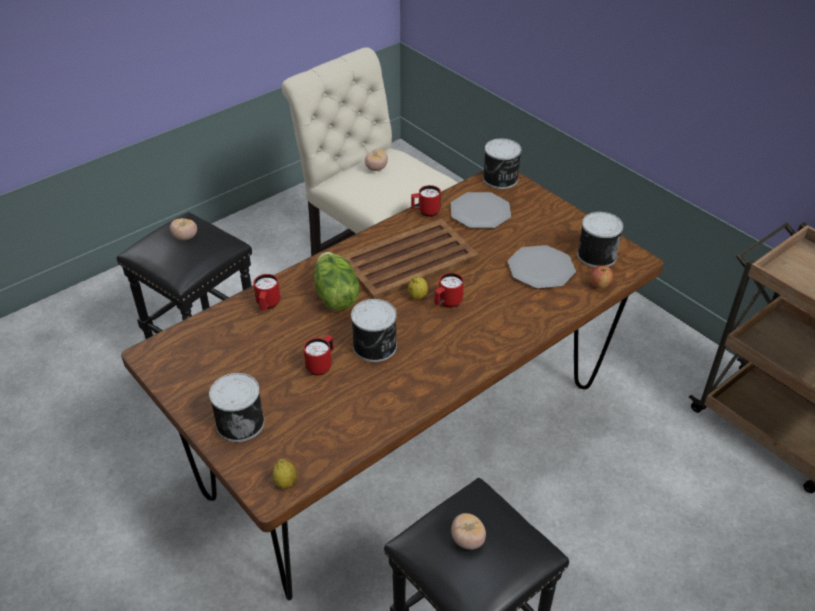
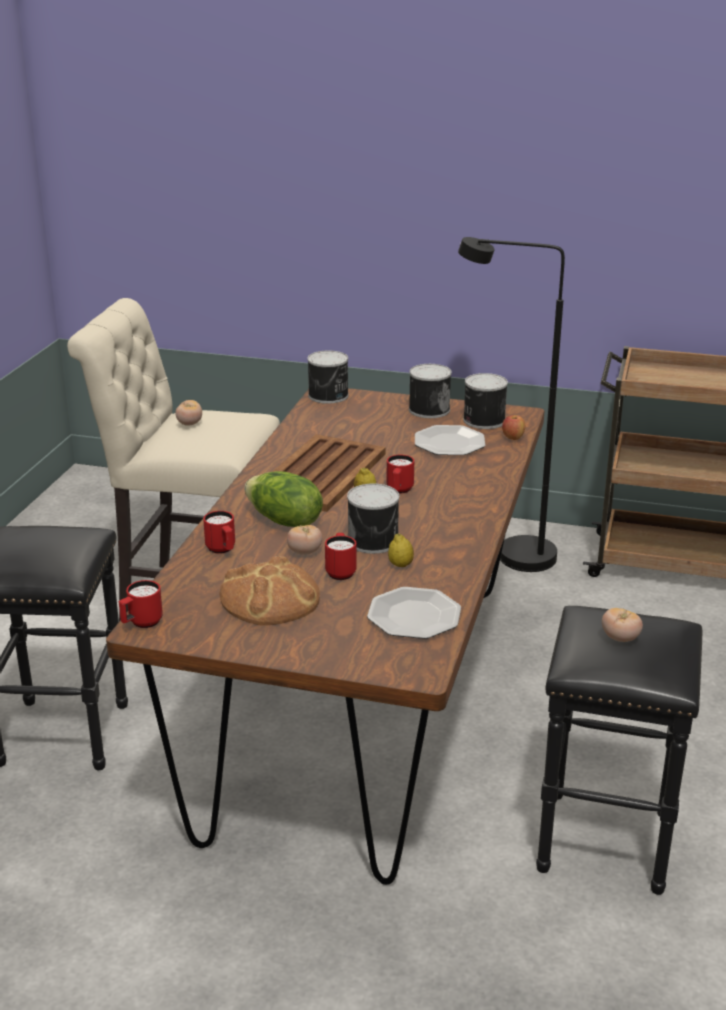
camera: 35 degrees left, 15 degrees down
tomato [170,218,197,241] -> tomato moved to [287,525,322,555]
can [209,373,265,442] -> can moved to [409,364,452,418]
lemon [273,459,297,489] -> lemon moved to [388,534,414,567]
red mug [411,185,441,217] -> red mug moved to [119,580,163,628]
plate [451,192,511,228] -> plate moved to [367,587,461,639]
none -> bread [219,556,320,626]
none -> black floor lamp [458,237,565,572]

